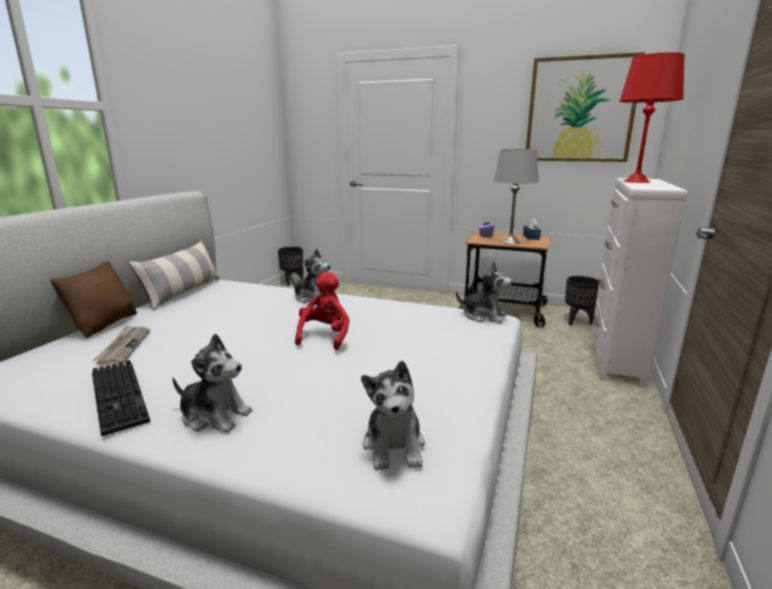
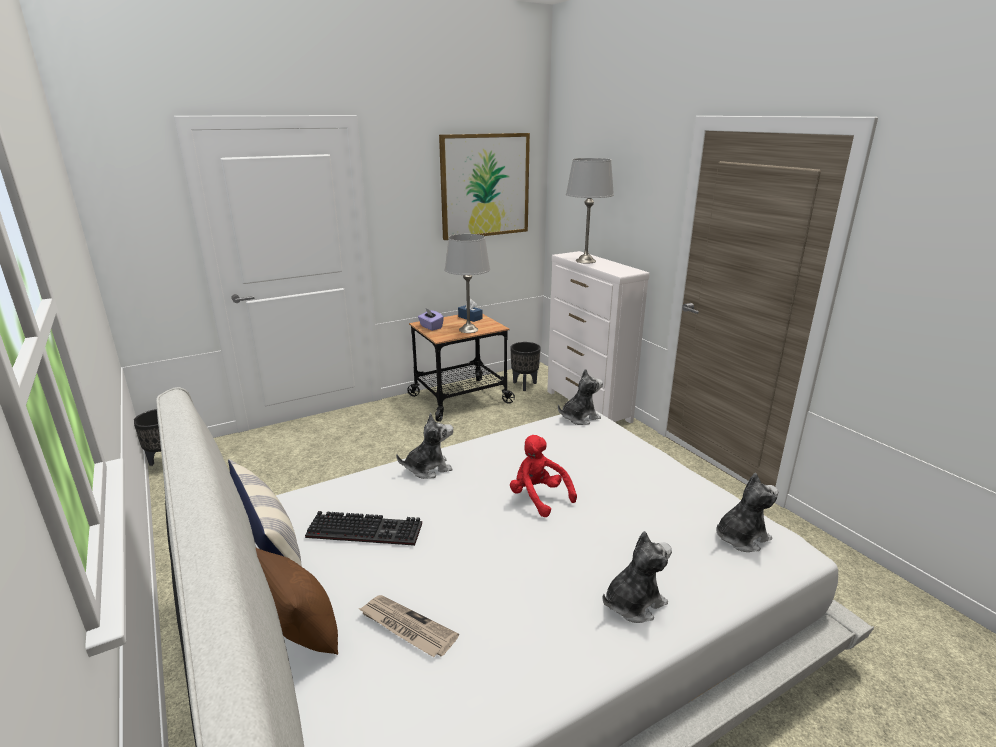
camera: 50 degrees left, 5 degrees up
keyboard [92,360,150,437] -> keyboard moved to [305,511,422,546]
plush toy [361,360,425,470] -> plush toy turned 60 degrees counterclockwise [717,473,778,552]
red table lamp [619,52,685,183] -> grey table lamp [566,158,614,264]

